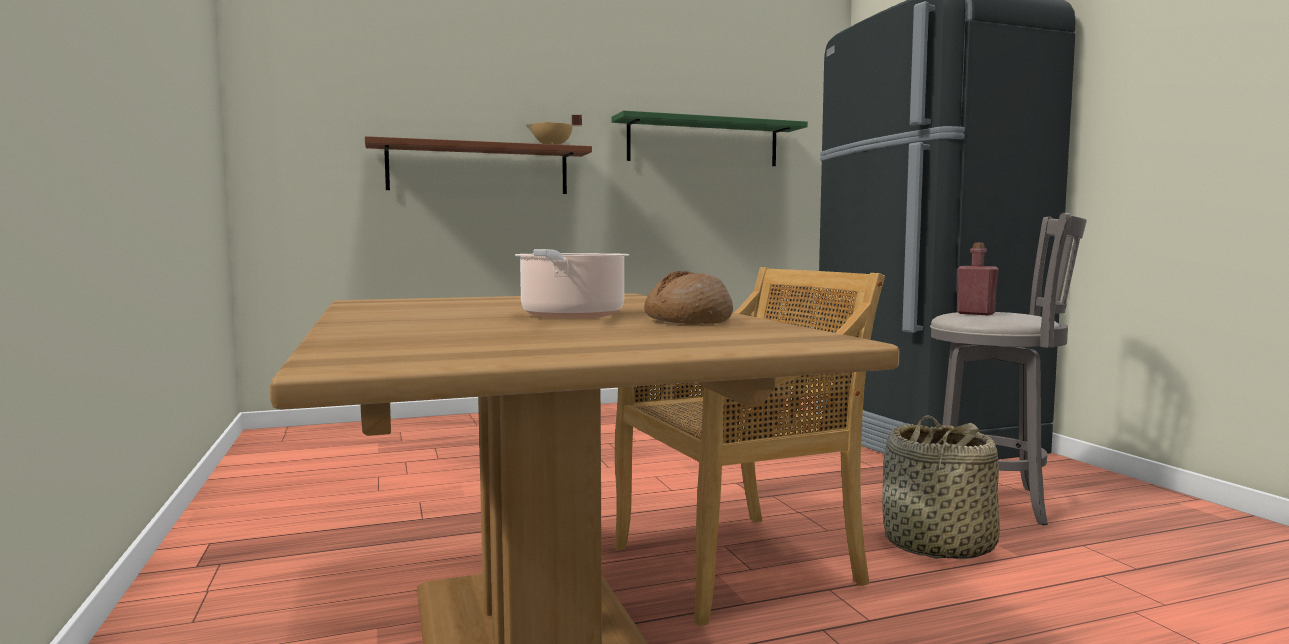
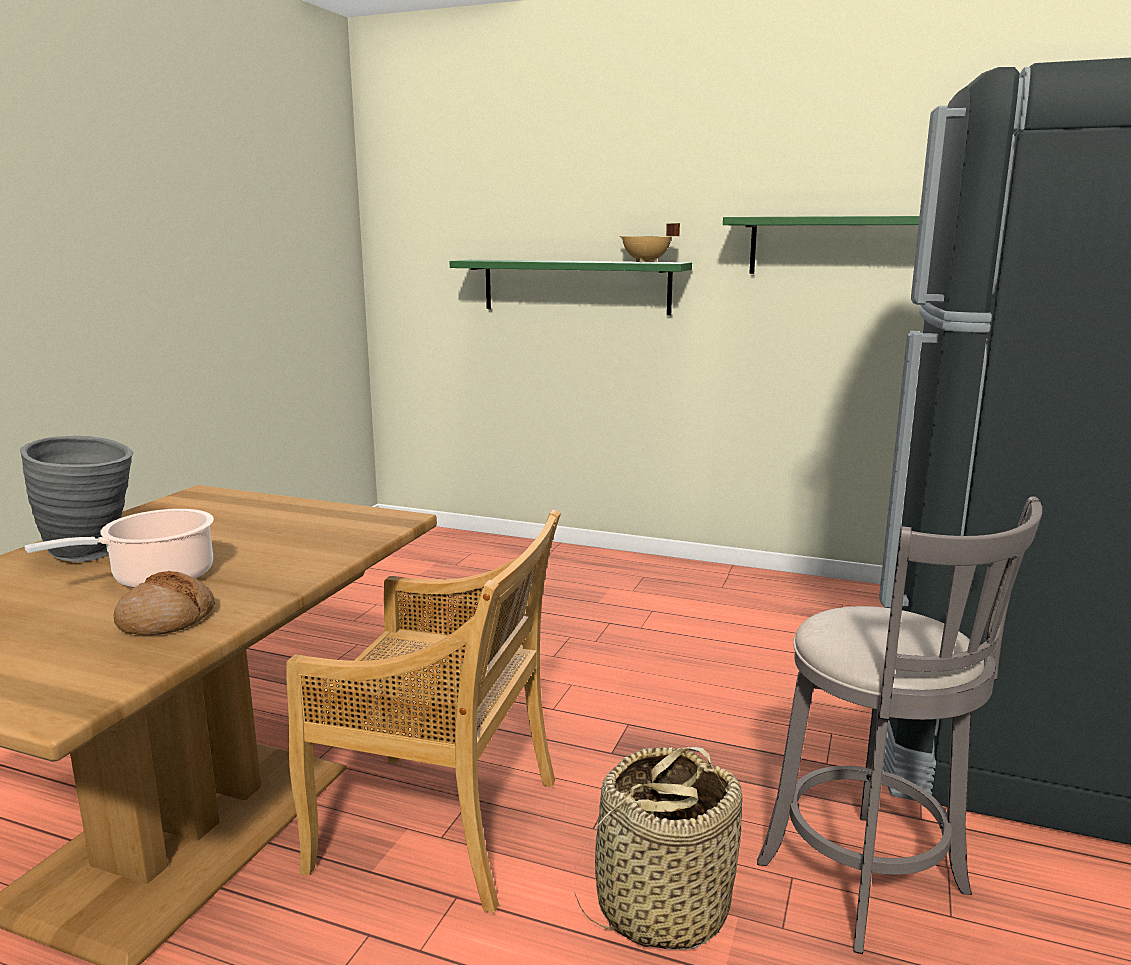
camera: 40 degrees right, 10 degrees up
brown shelf [365,136,592,194] -> green shelf [450,260,692,315]
red bottle [957,243,999,315] -> none
none -> grey vase [20,436,133,562]

